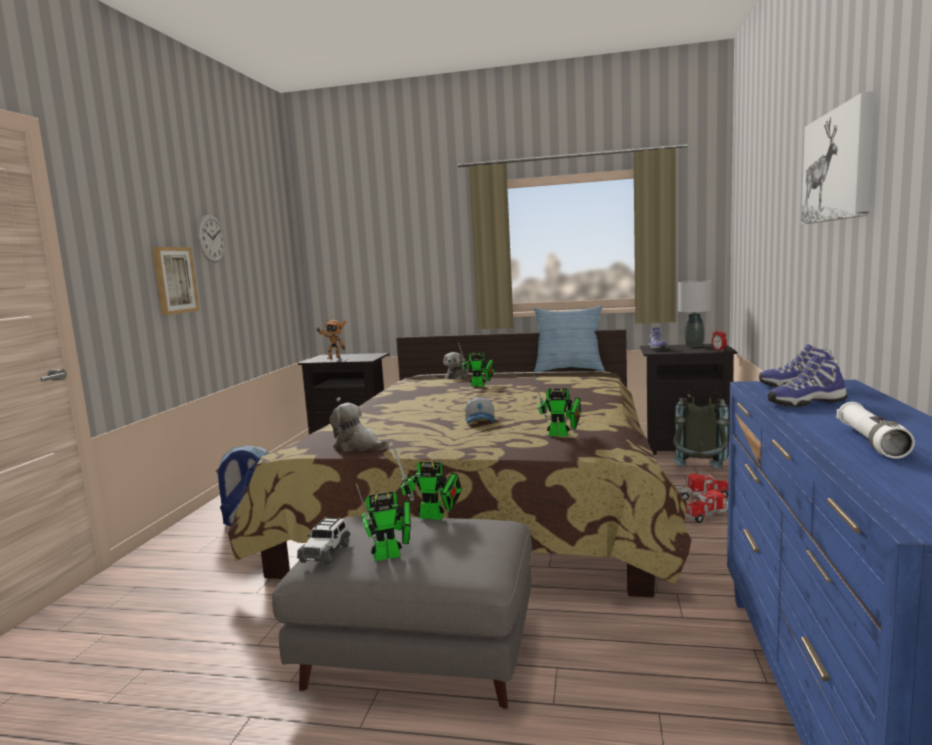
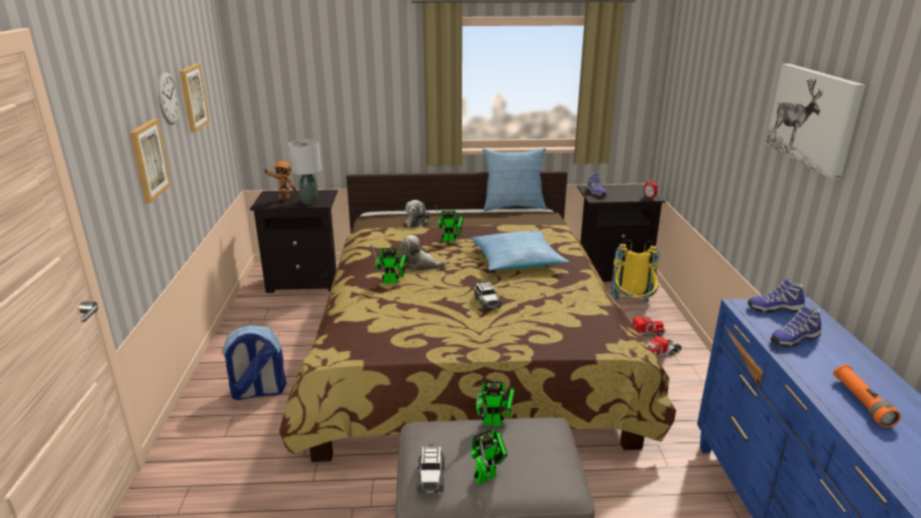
camera: 15 degrees left, 15 degrees up
plush toy [330,403,389,452] -> plush toy moved to [400,235,446,271]
cap [465,396,494,424] -> toy car [474,281,502,310]
toy robot [534,376,581,436] -> toy robot moved to [371,243,407,283]
grey backpack [672,391,729,470] -> yellow backpack [609,239,659,302]
grey table lamp [678,280,711,347] -> grey table lamp moved to [288,139,322,204]
white flashlight [836,402,915,459] -> orange flashlight [833,365,901,428]
none -> picture [179,64,210,133]
none -> pillow [470,231,569,270]

